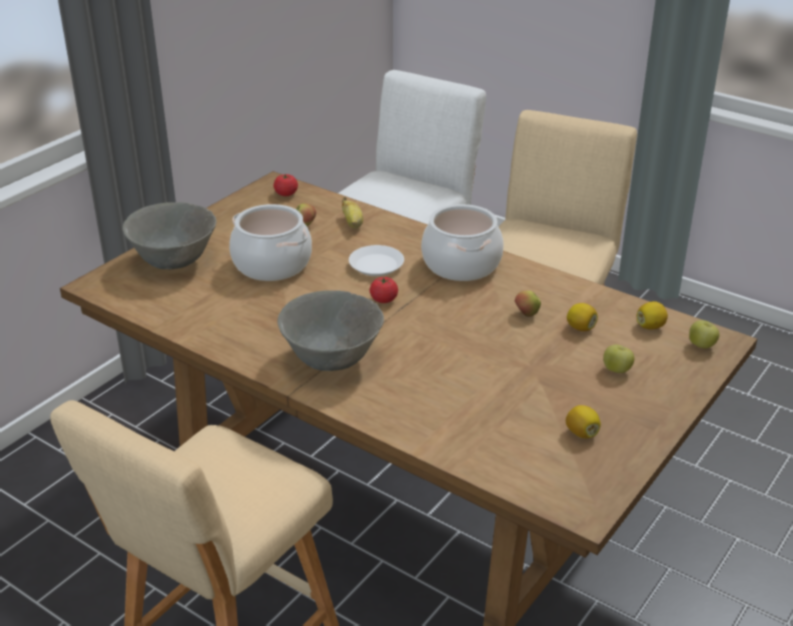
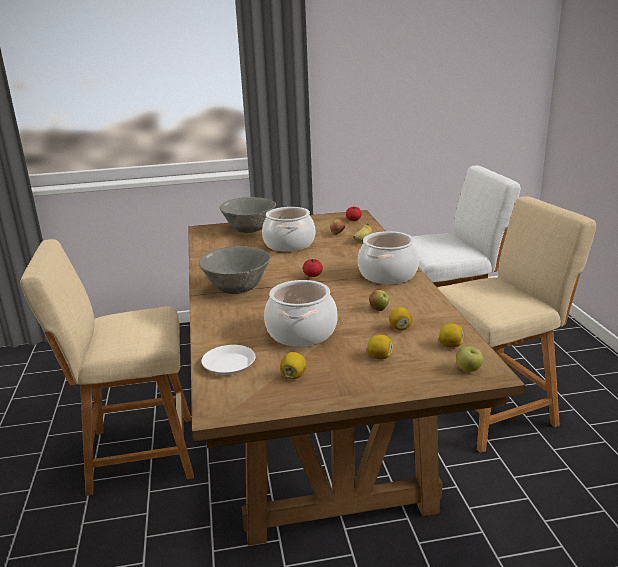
camera: 45 degrees right, 10 degrees down
white plate [349,245,404,276] -> white plate moved to [201,345,255,375]
apple [603,344,634,373] -> lemon [367,335,393,359]
none -> cooking pot [264,280,338,347]

